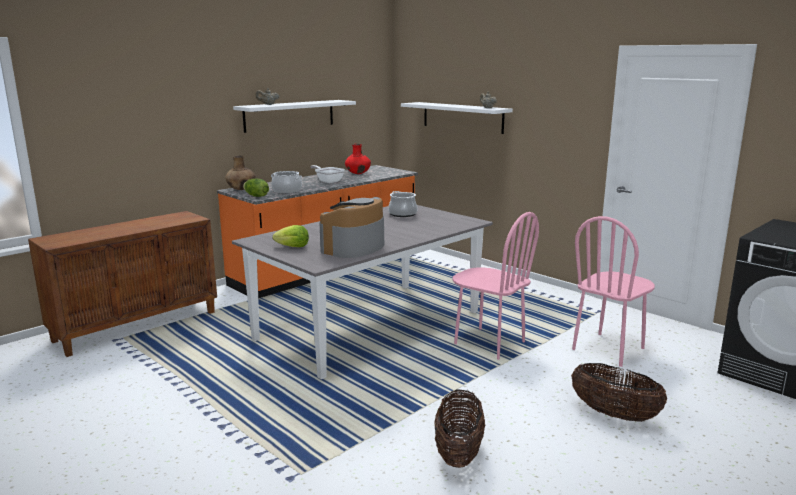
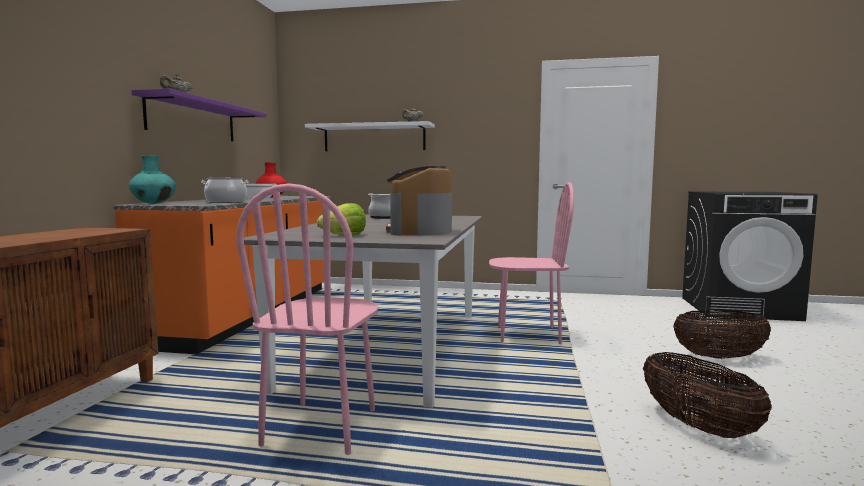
camera: 35 degrees left, 10 degrees down
brown vase [225,156,256,190] -> turquoise vase [129,155,176,204]
white shelf [233,100,356,133] -> purple shelf [131,88,266,141]
lettuce [243,178,269,197] -> none
pink chair [572,216,655,367] -> pink chair moved to [236,183,378,455]

